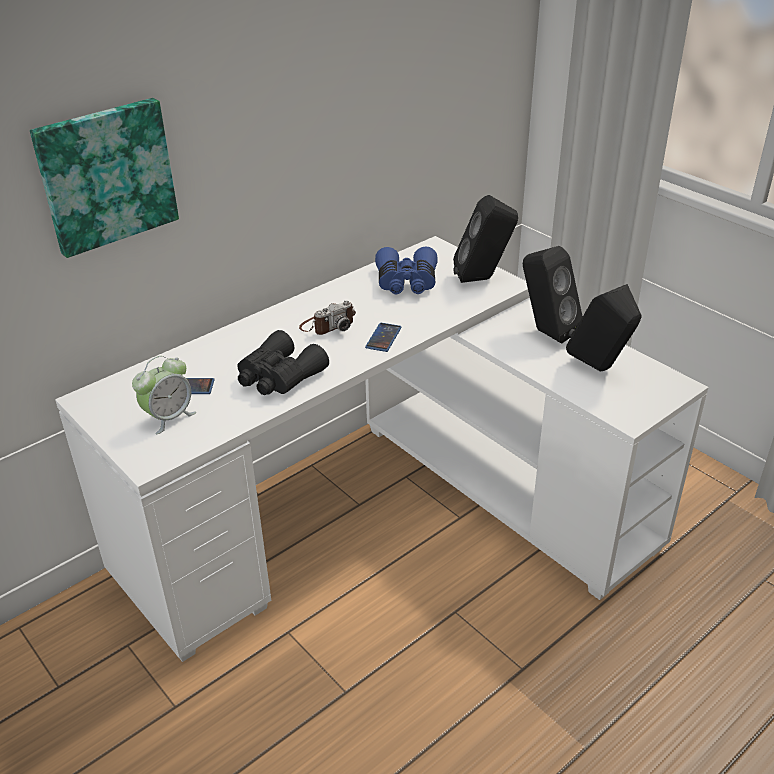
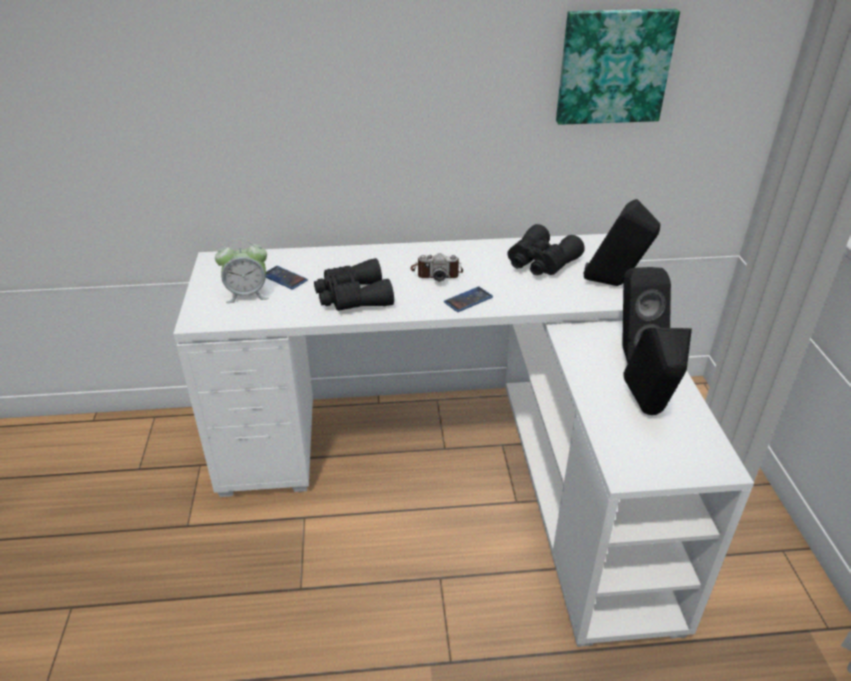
camera: 35 degrees right, 0 degrees up
picture [30,98,179,258] -> picture moved to [556,9,680,125]
blue binoculars [375,247,438,294] -> black binoculars [508,224,585,275]

